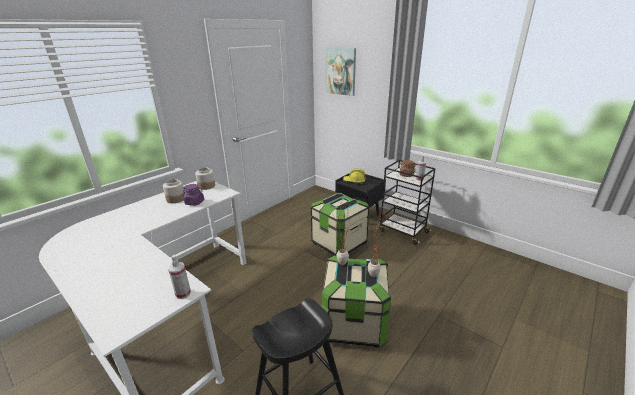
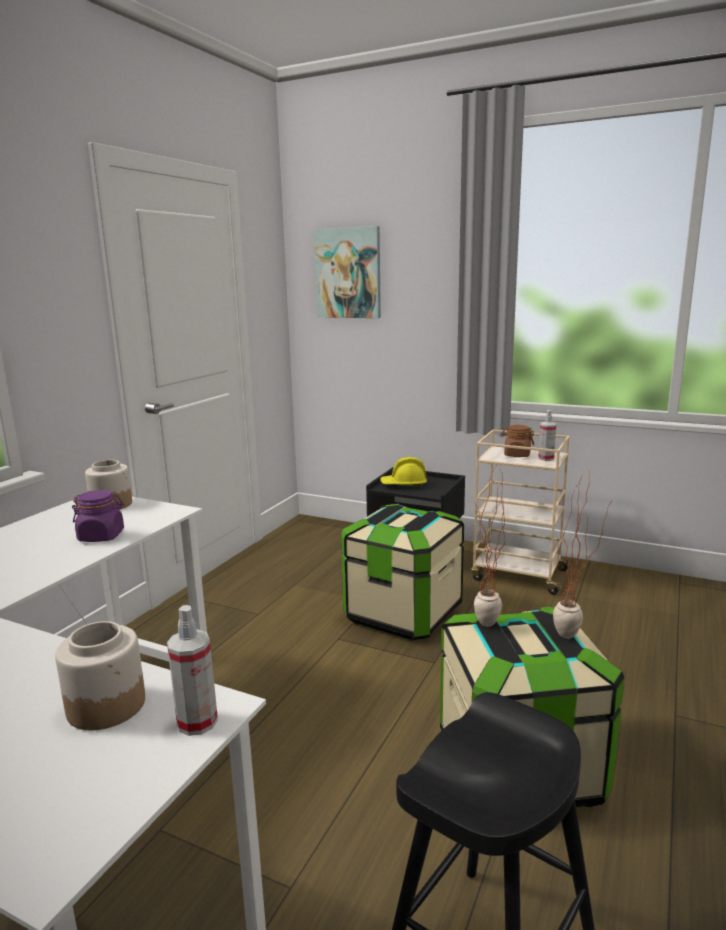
camera: 15 degrees left, 10 degrees down
jar [163,179,185,203] -> jar moved to [55,621,145,730]
black cart [379,160,436,245] -> beige cart [471,430,571,595]

